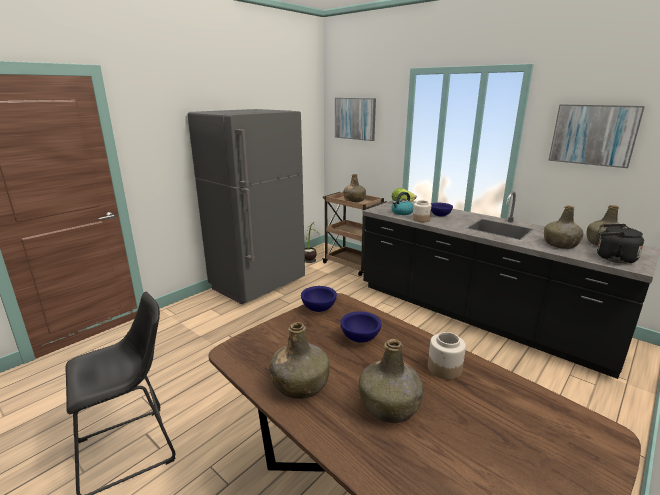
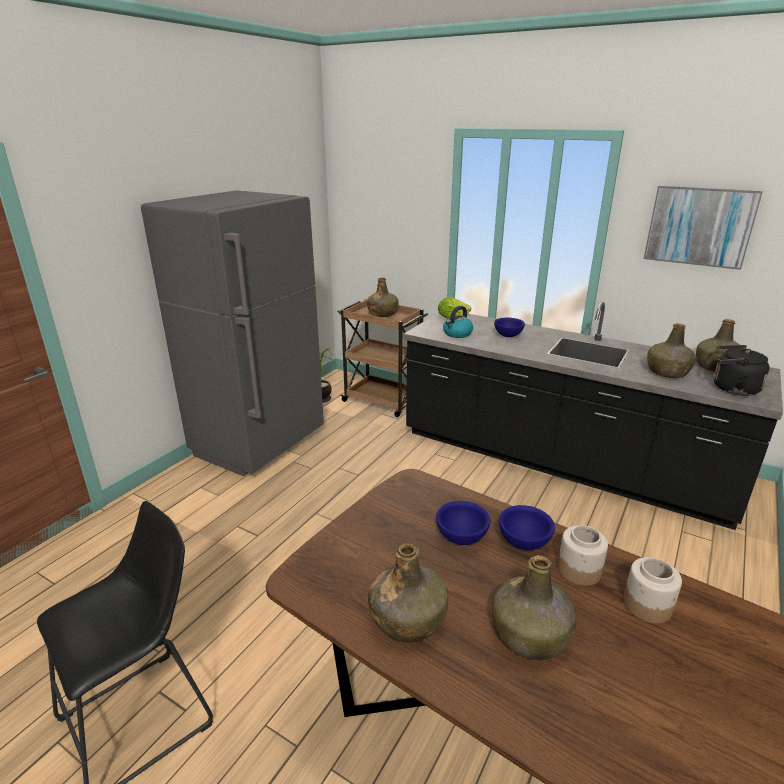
camera: 10 degrees left, 5 degrees up
blue bowl [301,286,337,312] -> blue bowl moved to [499,505,555,550]
picture [335,98,376,141] -> none
jar [413,200,431,222] -> jar moved to [624,557,682,624]

